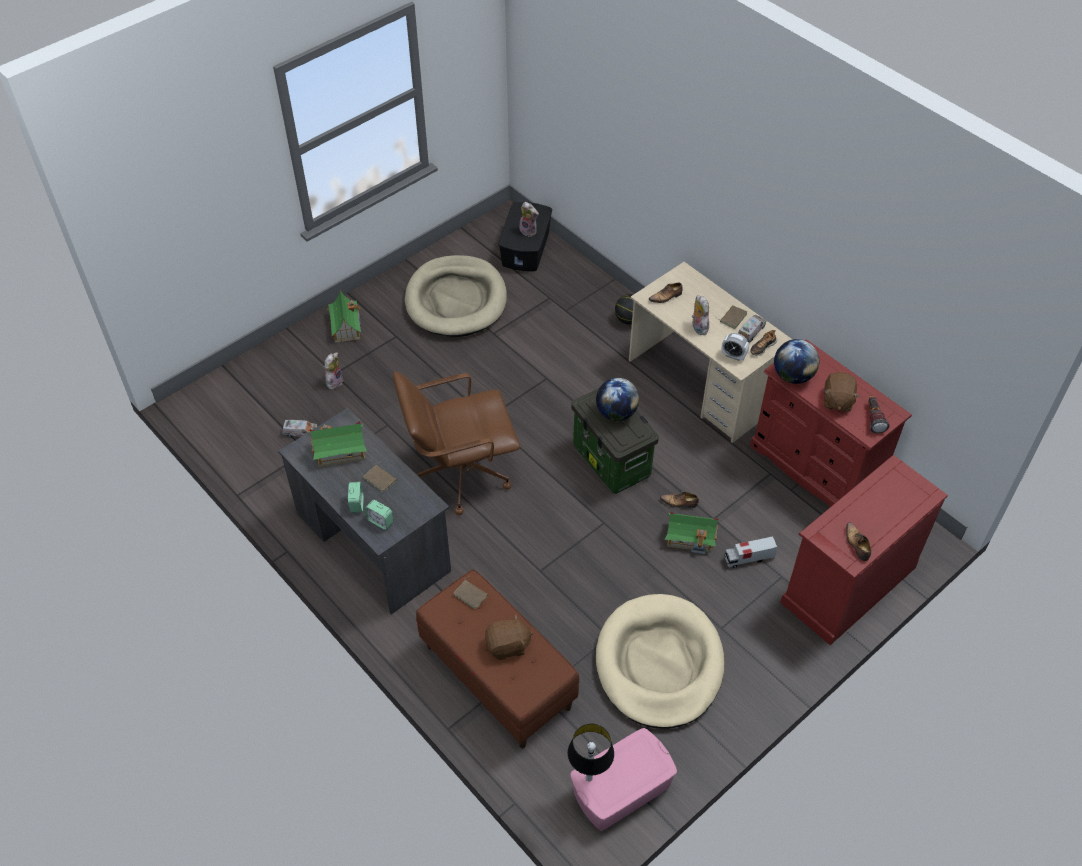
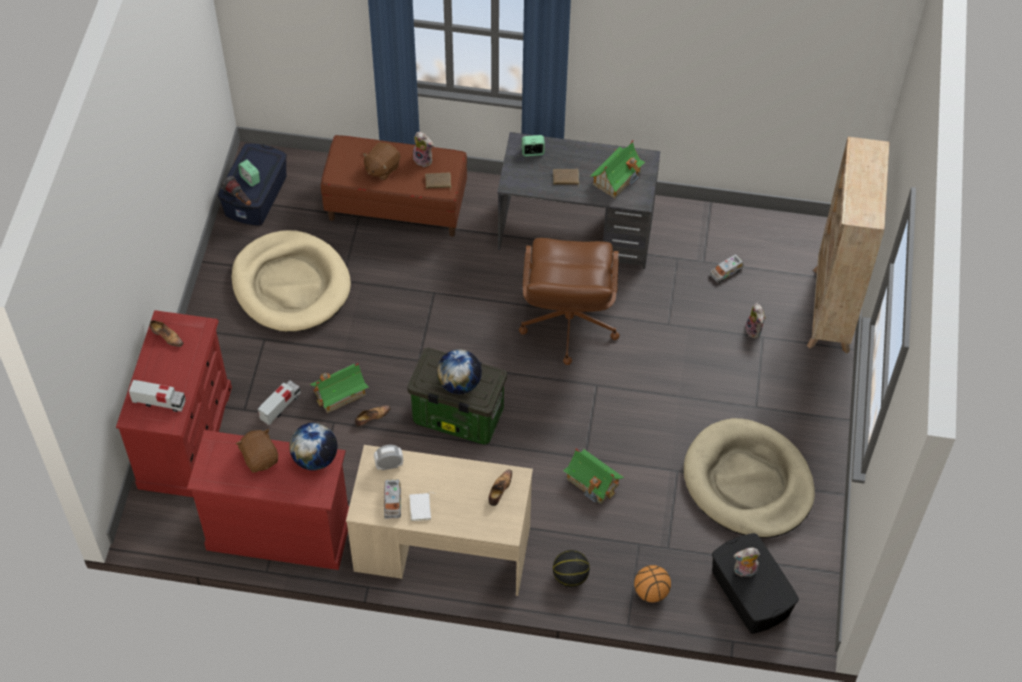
camera: 140 degrees right, 5 degrees up
toy house [327,290,361,343] -> toy house moved to [563,448,624,504]
alarm clock [348,482,364,513] -> alarm clock moved to [238,159,260,187]
brown office chair [393,372,520,515] -> brown office chair turned 150 degrees clockwise [519,238,619,365]
table lamp [568,724,614,782] -> none
pink storage box [570,728,677,831] -> blue storage box [218,143,287,226]
plush toy [692,295,709,335] -> plush toy moved to [413,132,434,167]
brown book [717,305,747,329] -> white book [409,492,436,521]
shoe [750,330,777,356] -> none
flashlight [869,396,890,434] -> flashlight moved to [221,176,251,206]
none -> toy truck [129,380,186,412]
none -> basketball [634,565,671,602]
none -> beige bookcase [807,137,890,354]

